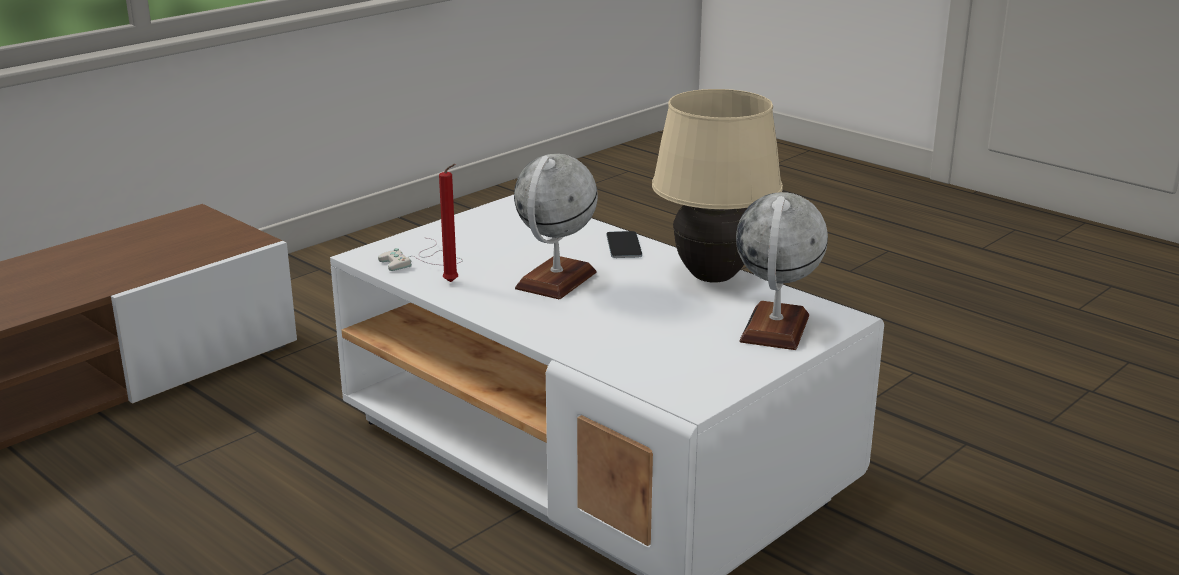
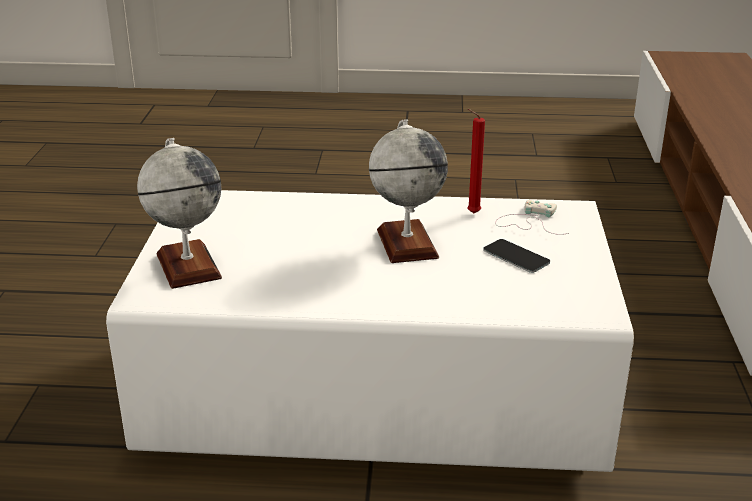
camera: 140 degrees right, 5 degrees up
phone [606,231,642,258] -> phone moved to [483,239,550,273]
beige table lamp [652,89,783,282] -> none

